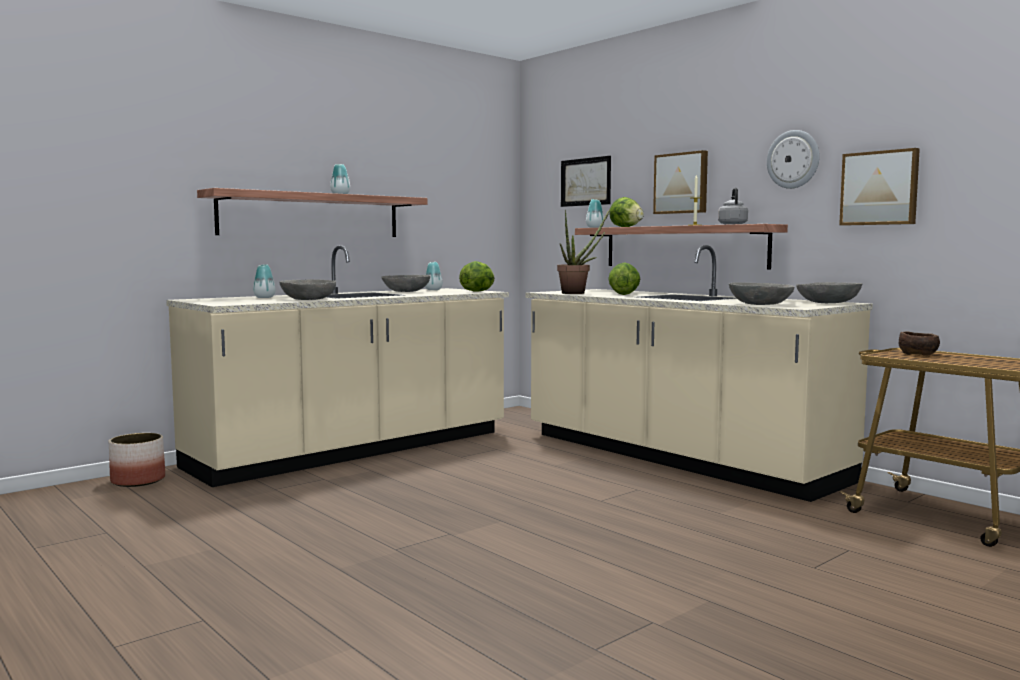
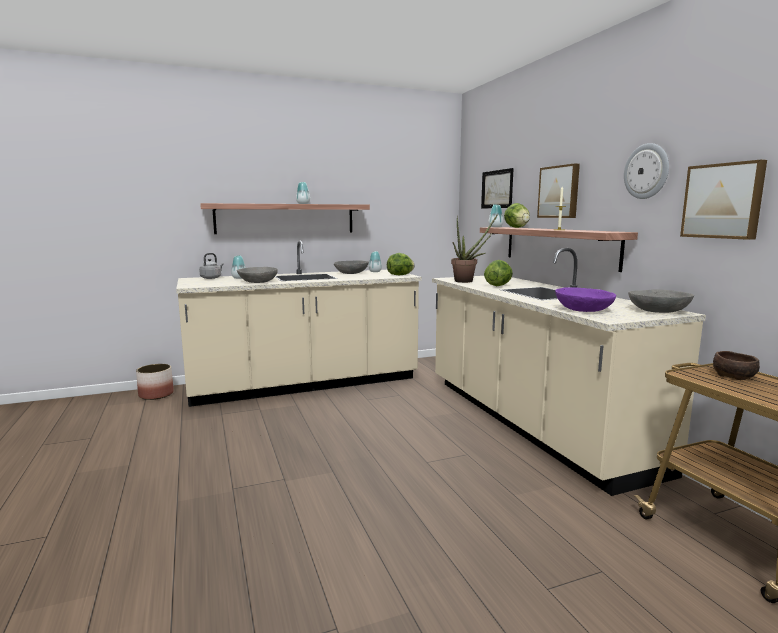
camera: 20 degrees right, 5 degrees up
grey kettle [718,188,748,225] -> grey kettle moved to [199,253,224,279]
grey bowl [729,282,794,305] -> purple bowl [555,287,616,312]

